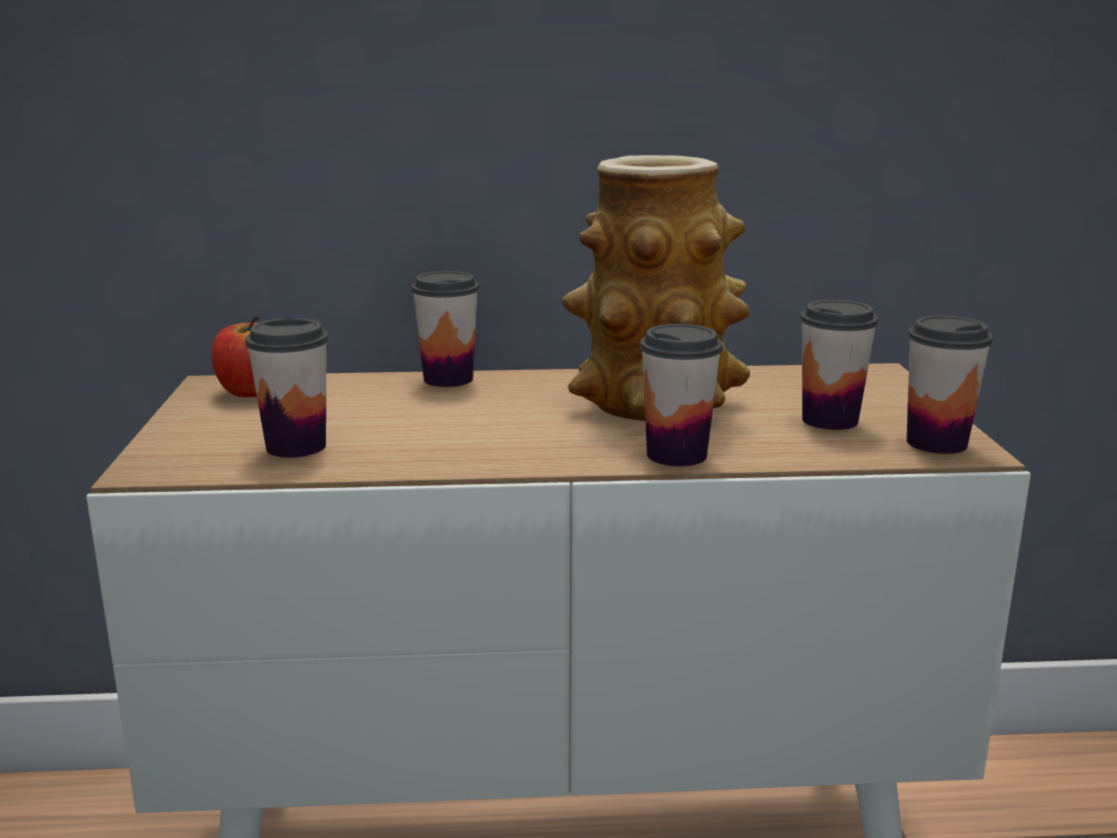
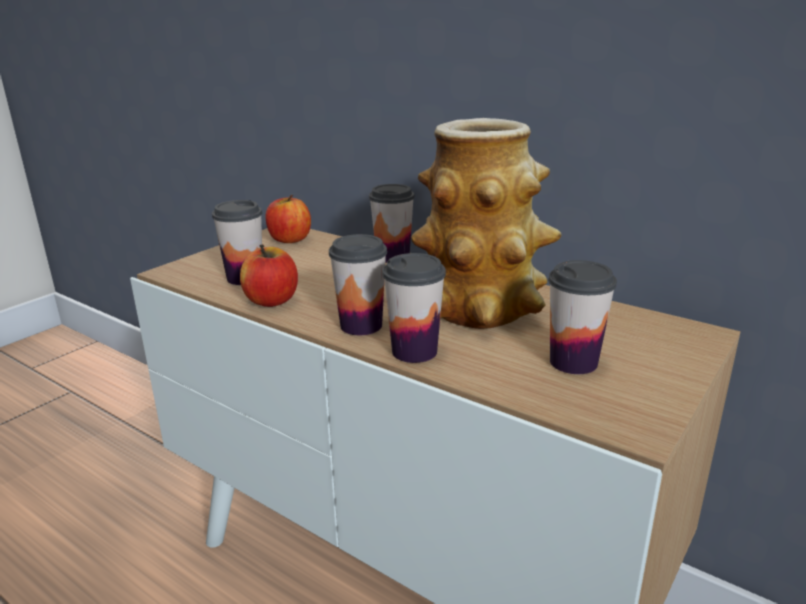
camera: 40 degrees right, 5 degrees up
cup [907,316,993,454] -> cup moved to [329,234,387,335]
none -> apple [240,244,298,307]

